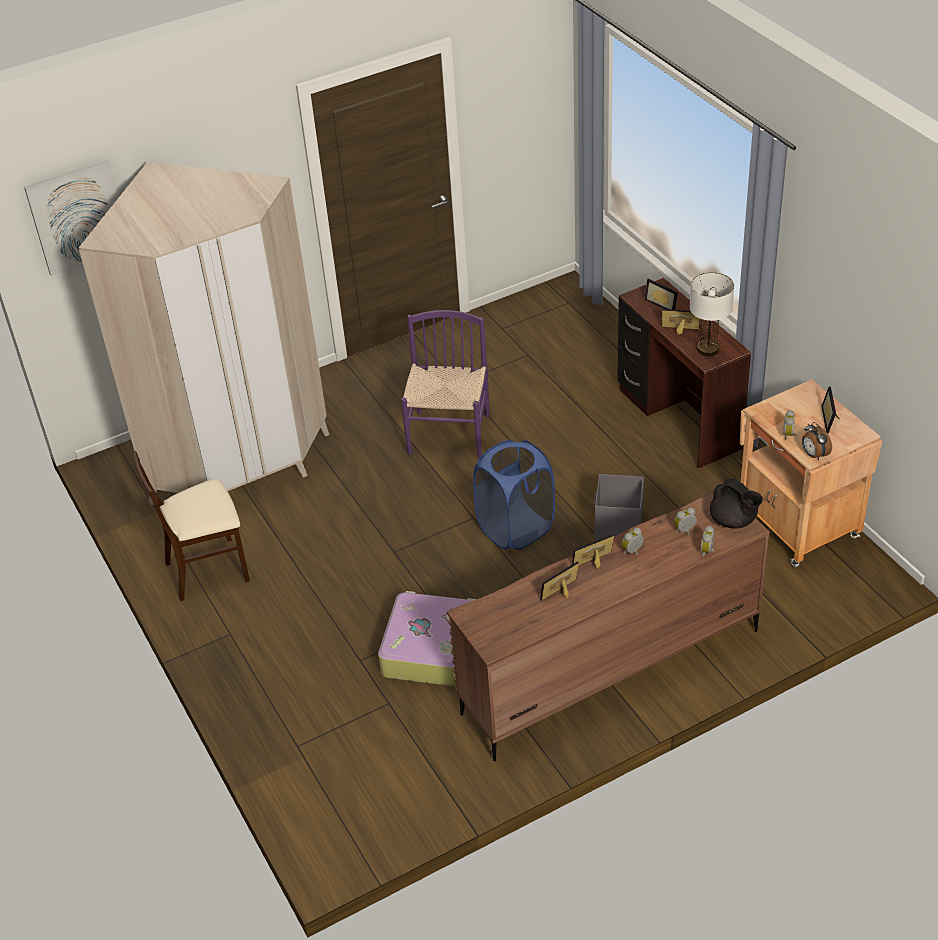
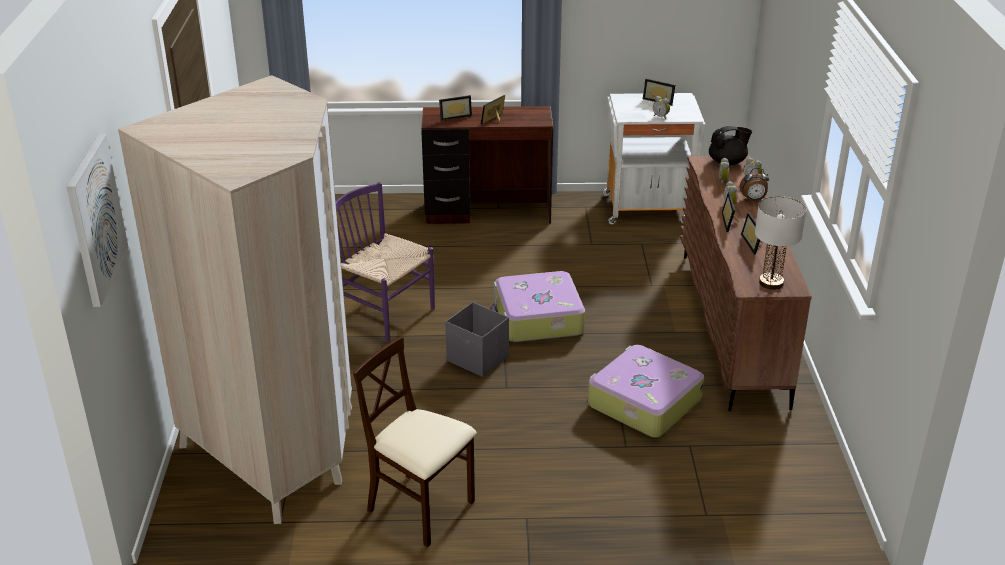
camera: 65 degrees left, 10 degrees down
beige chair [133,451,250,601] -> beige chair turned 120 degrees clockwise [353,336,477,548]
blue laundry basket [473,440,555,550] -> suitcase [492,271,585,342]
grey storage box [594,474,644,541] -> grey storage box moved to [445,302,509,377]
table lamp [690,272,734,356] -> table lamp moved to [755,196,806,290]
brown cart [740,379,883,568] -> white cart [603,93,705,224]
alarm clock [802,422,832,460] -> alarm clock moved to [740,168,769,201]

